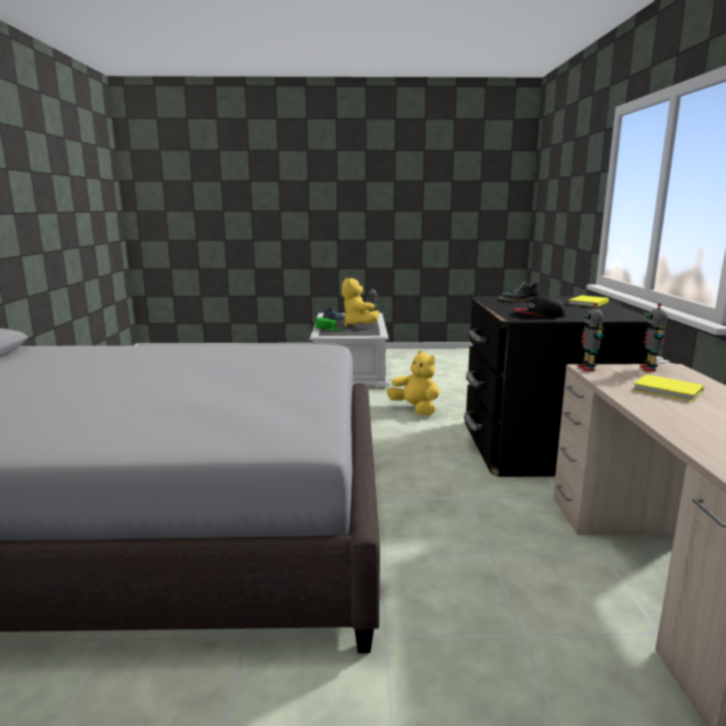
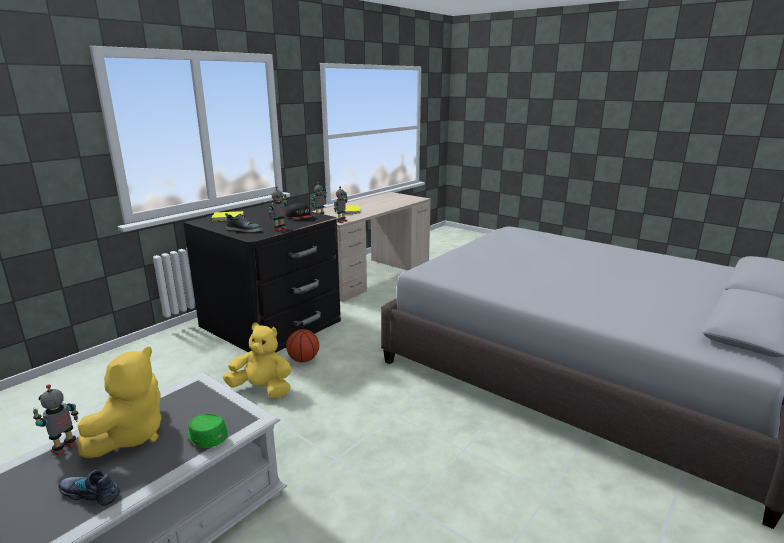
camera: 140 degrees left, 5 degrees up
yellow plush toy [387,350,440,416] -> yellow plush toy turned 105 degrees clockwise [223,323,292,398]
none -> toy robot [269,186,287,231]
none -> basketball [286,329,319,362]

